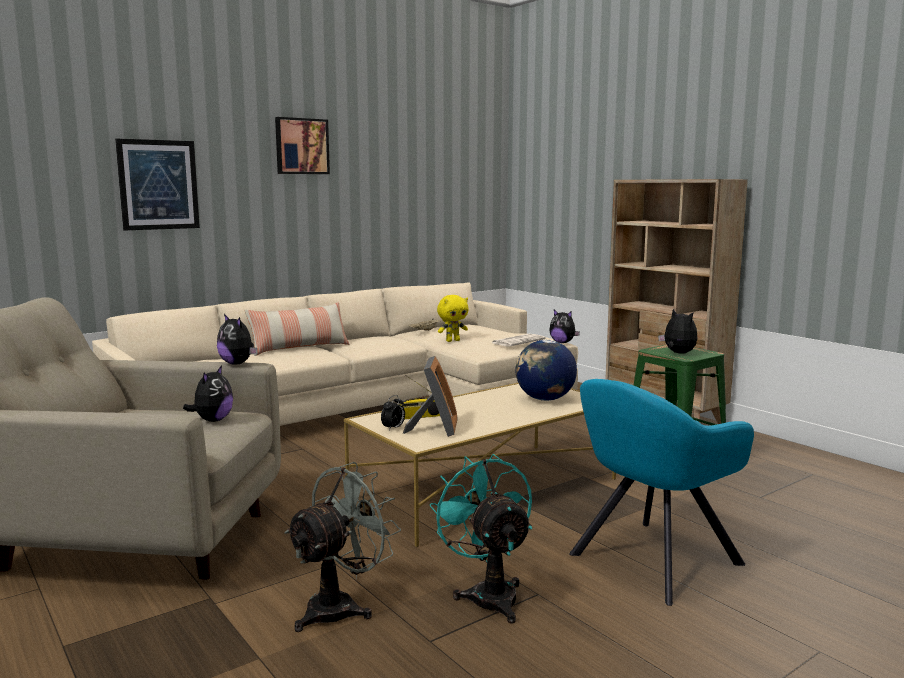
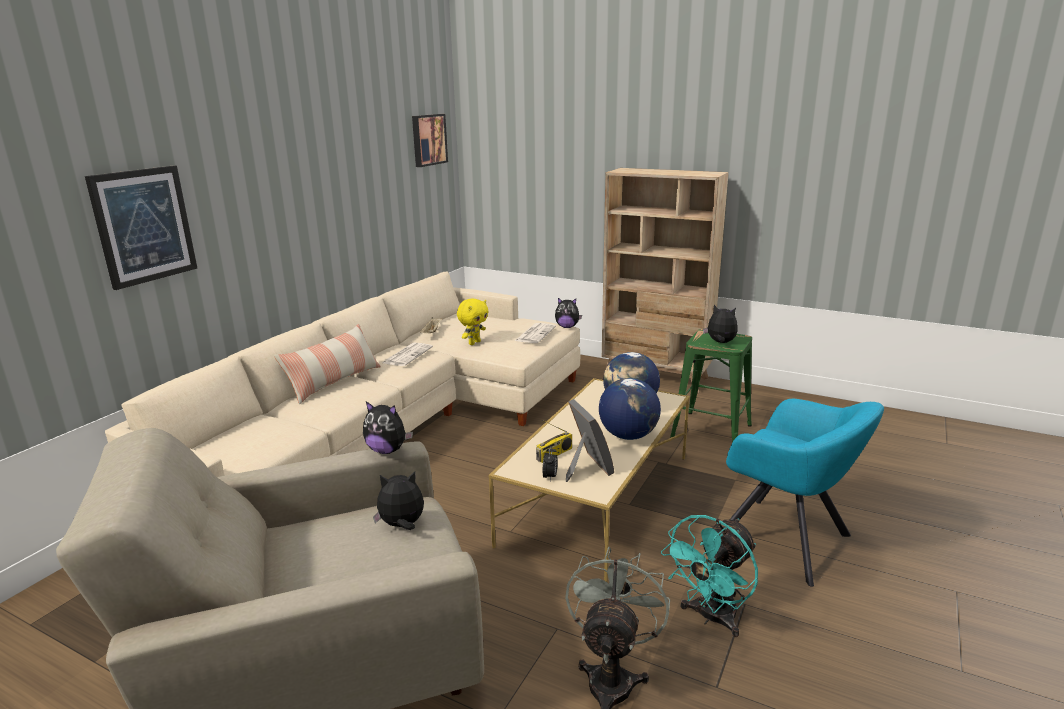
camera: 25 degrees left, 10 degrees up
plush toy [183,365,233,422] -> plush toy turned 90 degrees counterclockwise [373,471,424,530]
picture [275,117,330,174] -> picture moved to [412,114,448,167]
turquoise fan [429,454,532,624] -> turquoise fan turned 90 degrees counterclockwise [661,515,758,637]
turquoise armchair [569,379,754,606] -> turquoise armchair turned 75 degrees counterclockwise [726,399,884,587]
none -> newspaper [383,343,433,366]
none -> globe [599,378,661,440]

